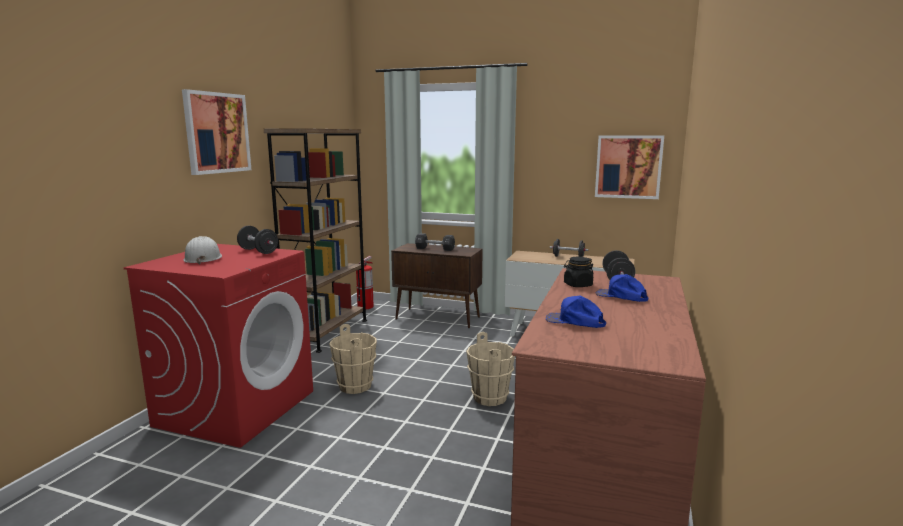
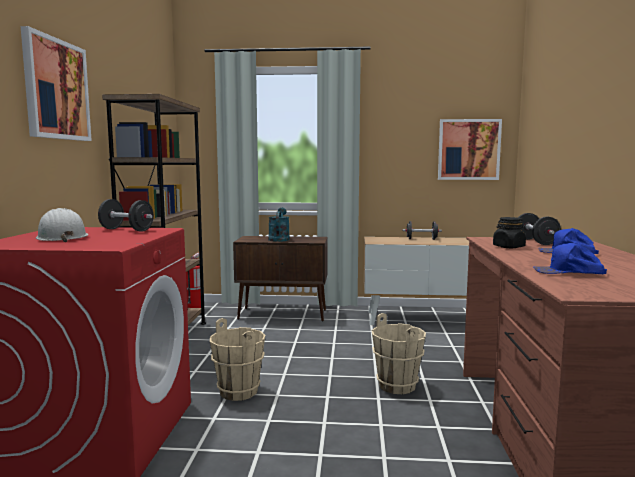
camera: 15 degrees left, 5 degrees down
black dumbbell [415,233,455,251] -> turquoise watering can [268,208,290,242]

